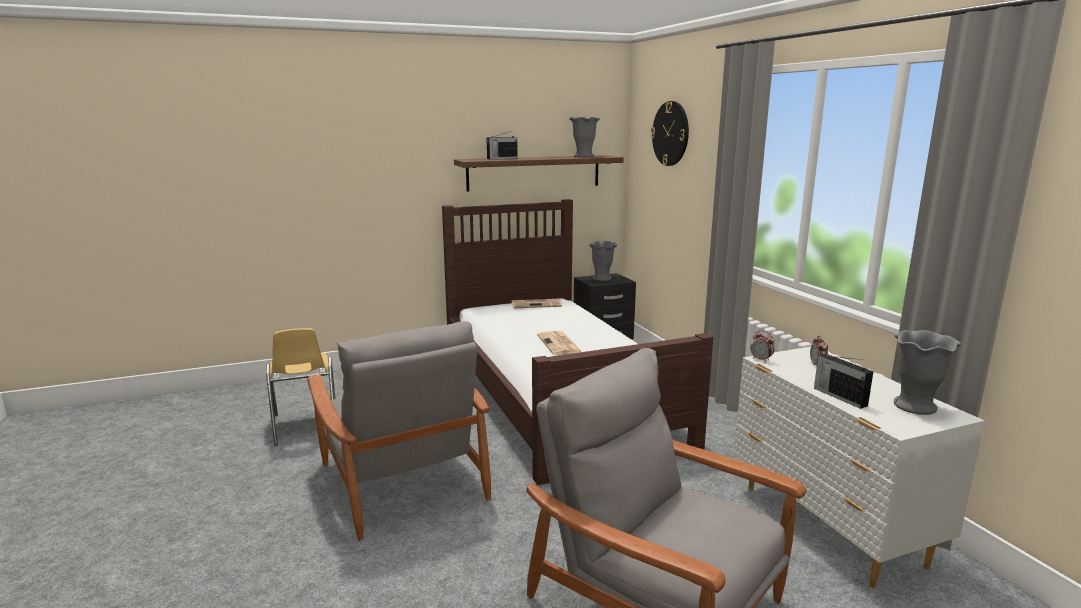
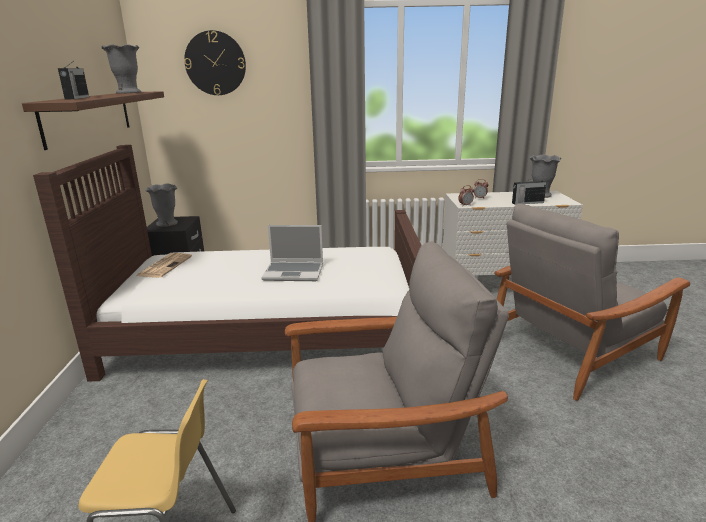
camera: 70 degrees left, 5 degrees up
newspaper [537,331,582,355] -> laptop [261,225,323,281]

